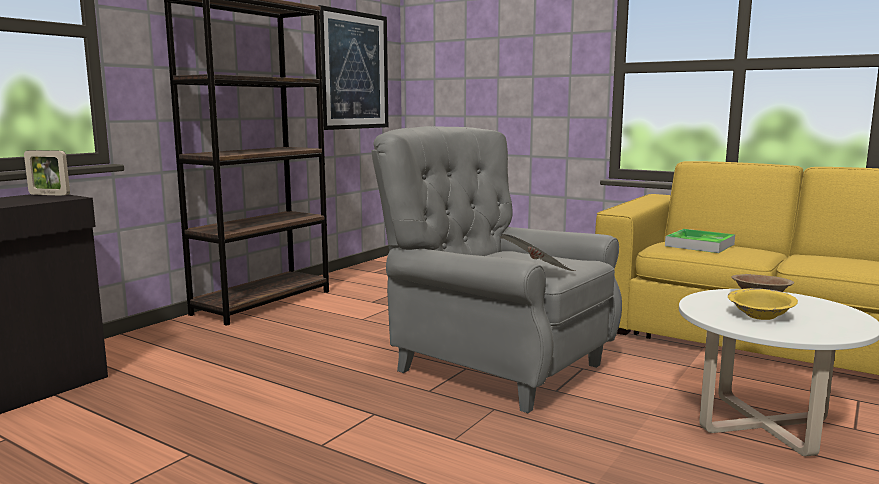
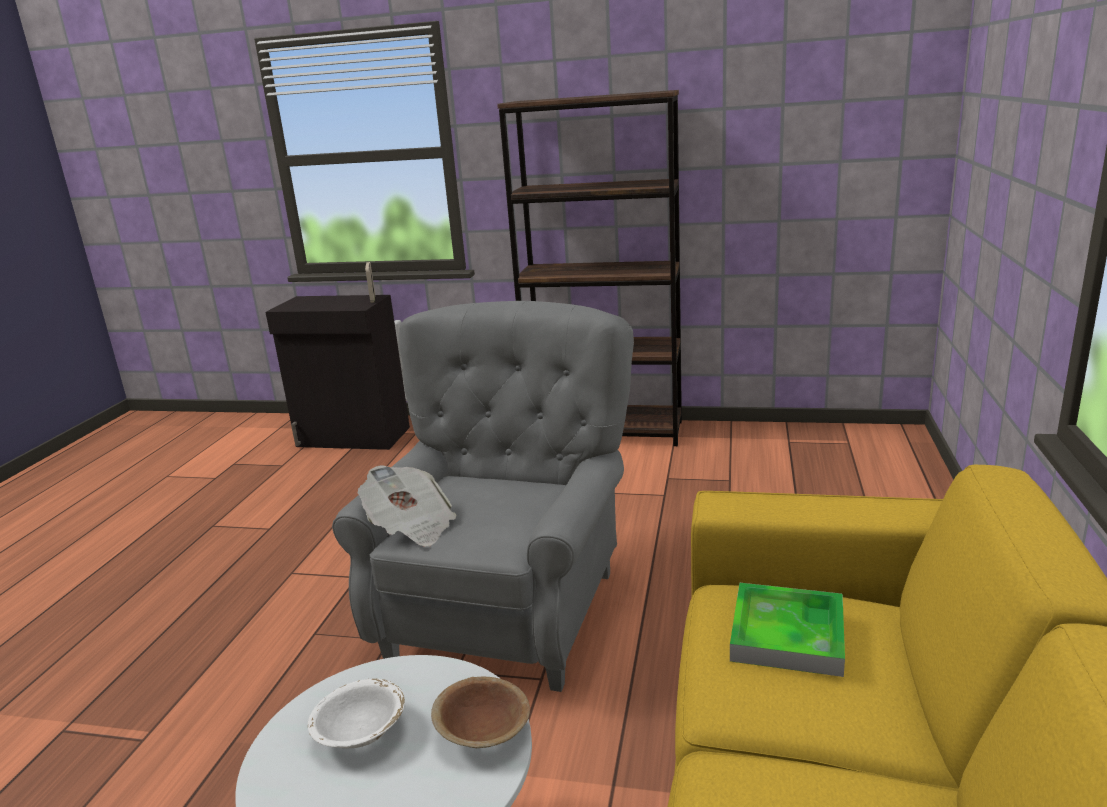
camera: 70 degrees right, 10 degrees up
picture [318,5,388,130] -> none
yellow bowl [728,288,798,320] -> white bowl [308,679,405,749]

